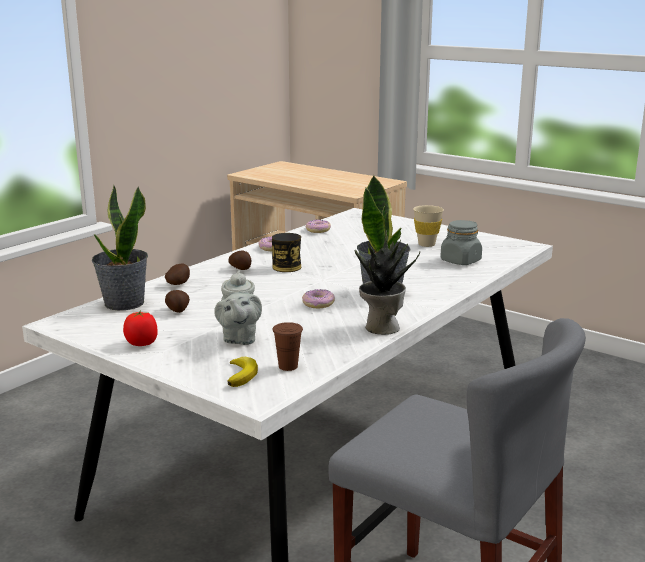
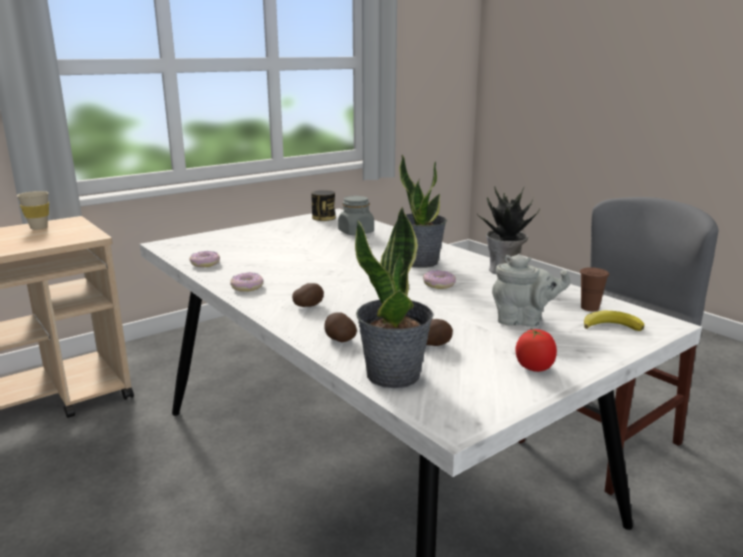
camera: 75 degrees left, 0 degrees up
can [272,233,301,272] -> can moved to [311,190,336,221]
beige cup [413,205,444,247] -> beige cup moved to [17,191,49,230]

